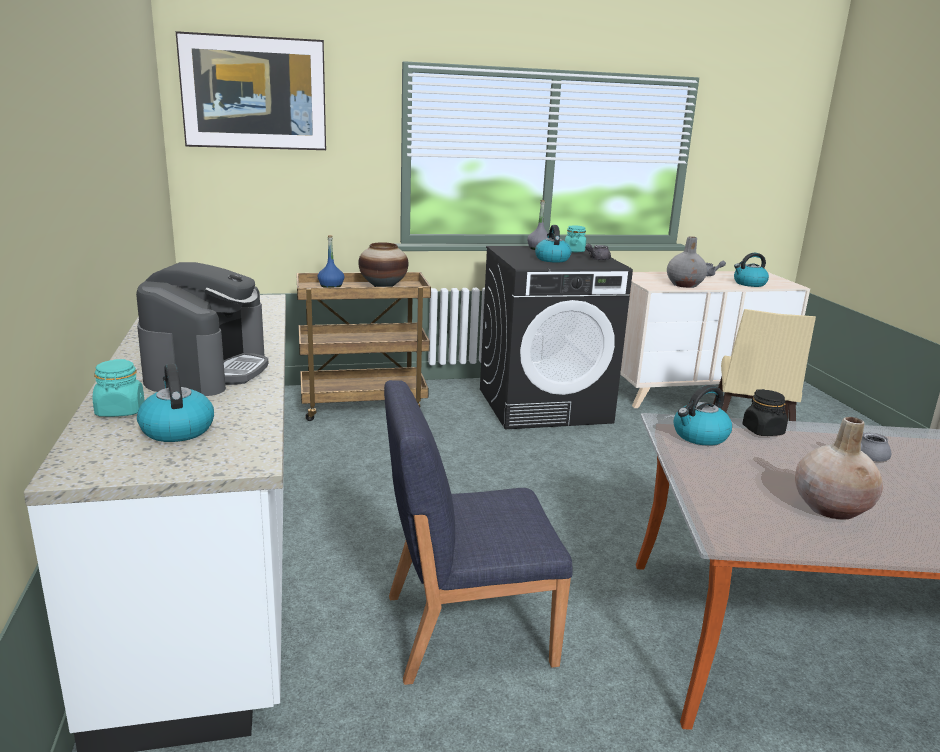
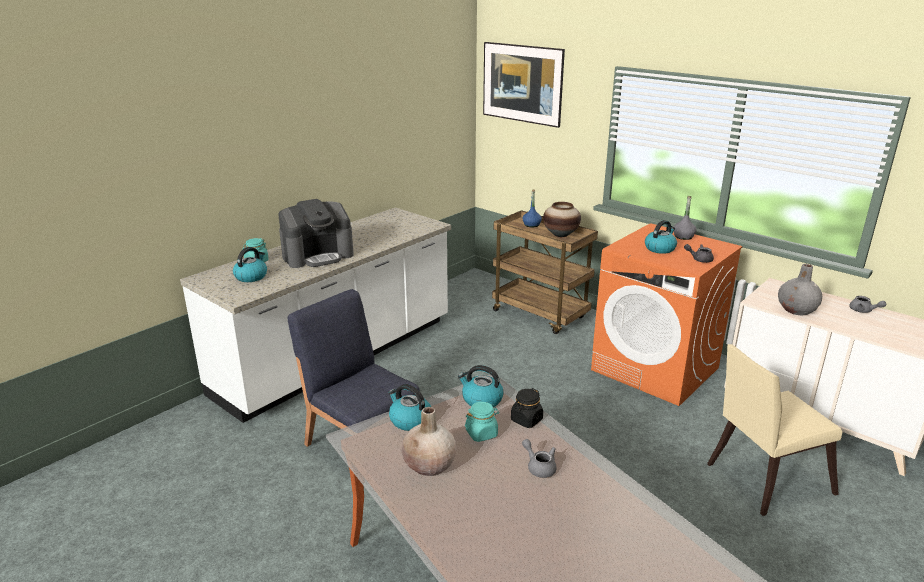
camera: 55 degrees right, 5 degrees up
black washing machine [480,246,633,429] -> orange washing machine [591,223,742,406]
turquoise jar [565,225,586,252] -> turquoise jar moved to [465,402,499,442]
kettle [734,253,769,287] -> kettle moved to [388,384,431,431]

